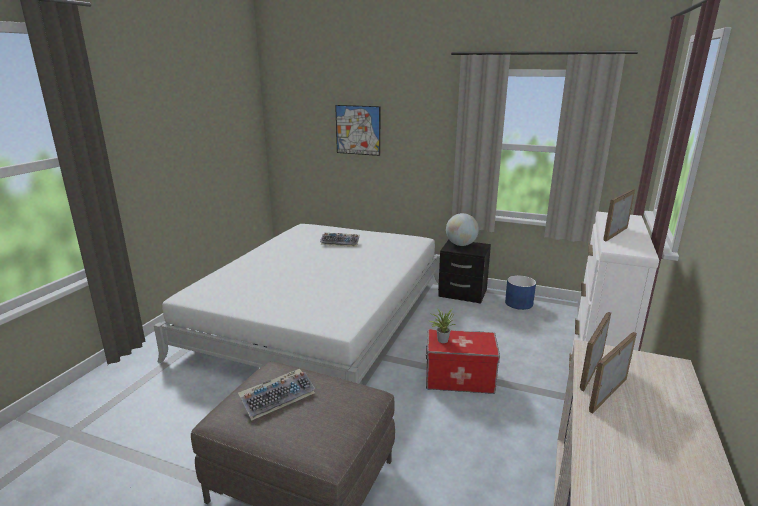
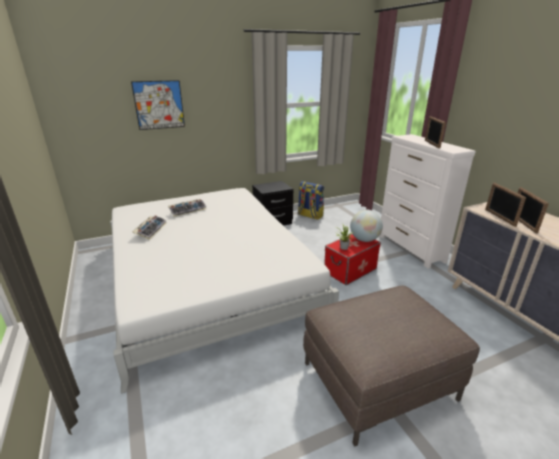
camera: 45 degrees left, 5 degrees up
keyboard [238,369,315,420] -> keyboard moved to [132,215,167,240]
globe [446,213,479,246] -> globe moved to [350,210,383,242]
blue planter [505,275,536,310] -> backpack [298,181,324,220]

